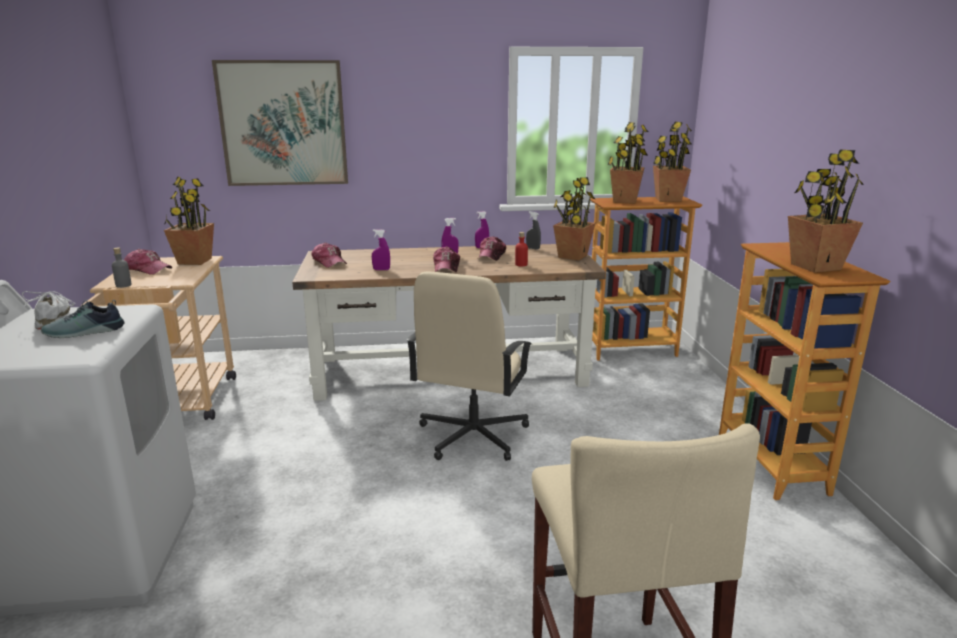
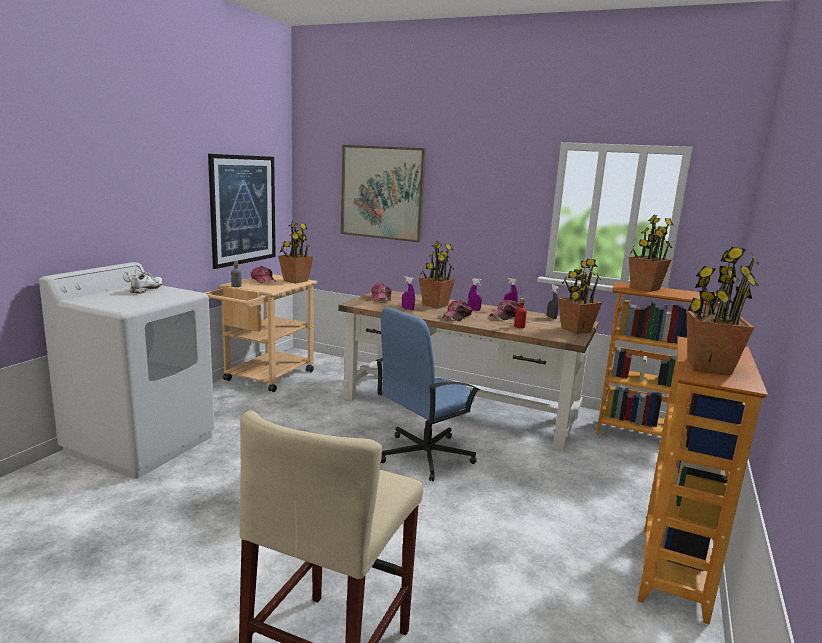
camera: 30 degrees right, 5 degrees down
shoe [41,300,125,338] -> none
beige office chair [406,272,532,461] -> blue office chair [376,307,480,481]
potted plant [653,122,692,202] -> potted plant moved to [419,241,455,309]
none -> picture [208,154,276,269]

